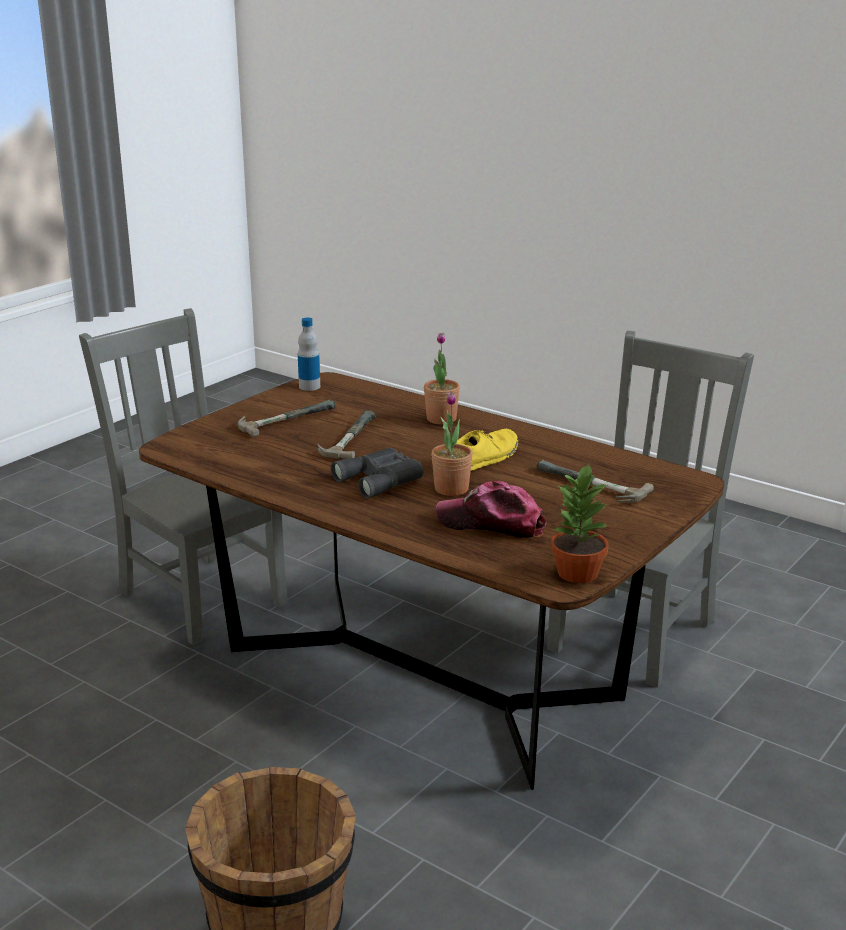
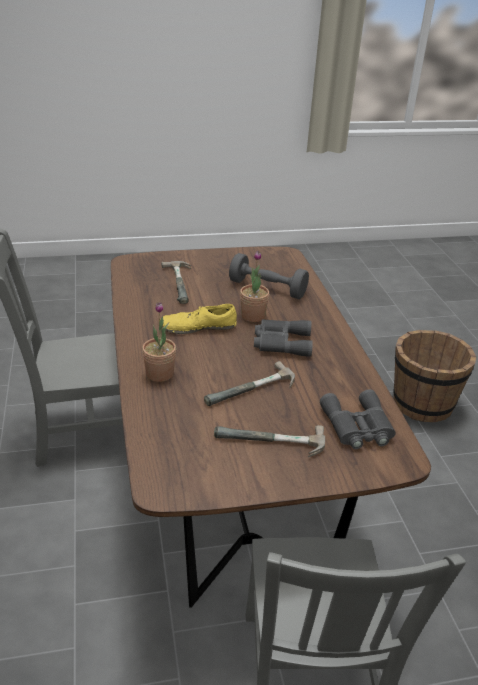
camera: 140 degrees left, 10 degrees up
bottle [298,318,320,391] -> none
cap [436,481,547,538] -> grey dumbbell [229,253,309,299]
potted plant [551,462,609,583] -> none
none -> grey binoculars [320,389,396,449]

